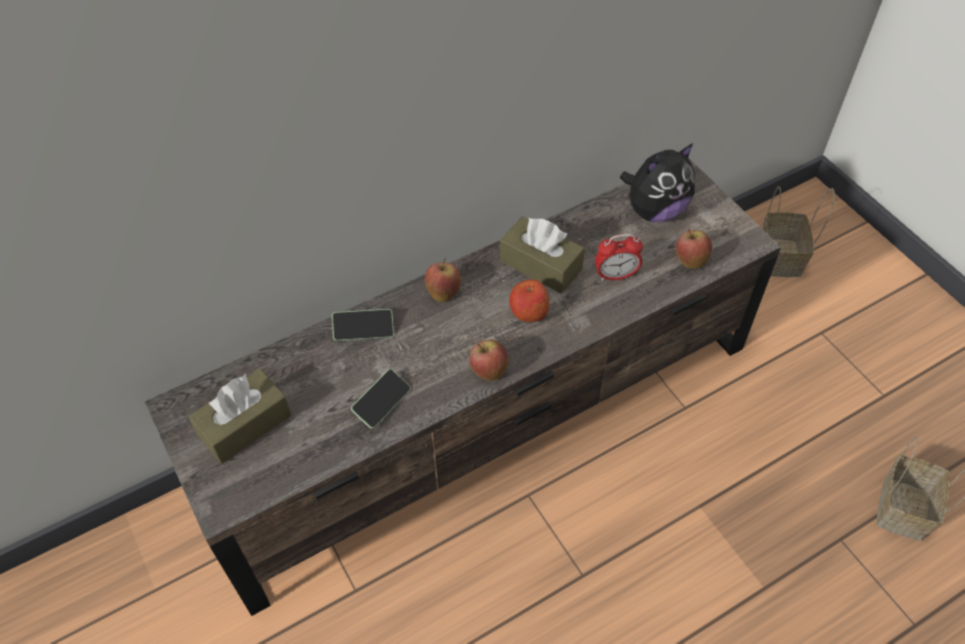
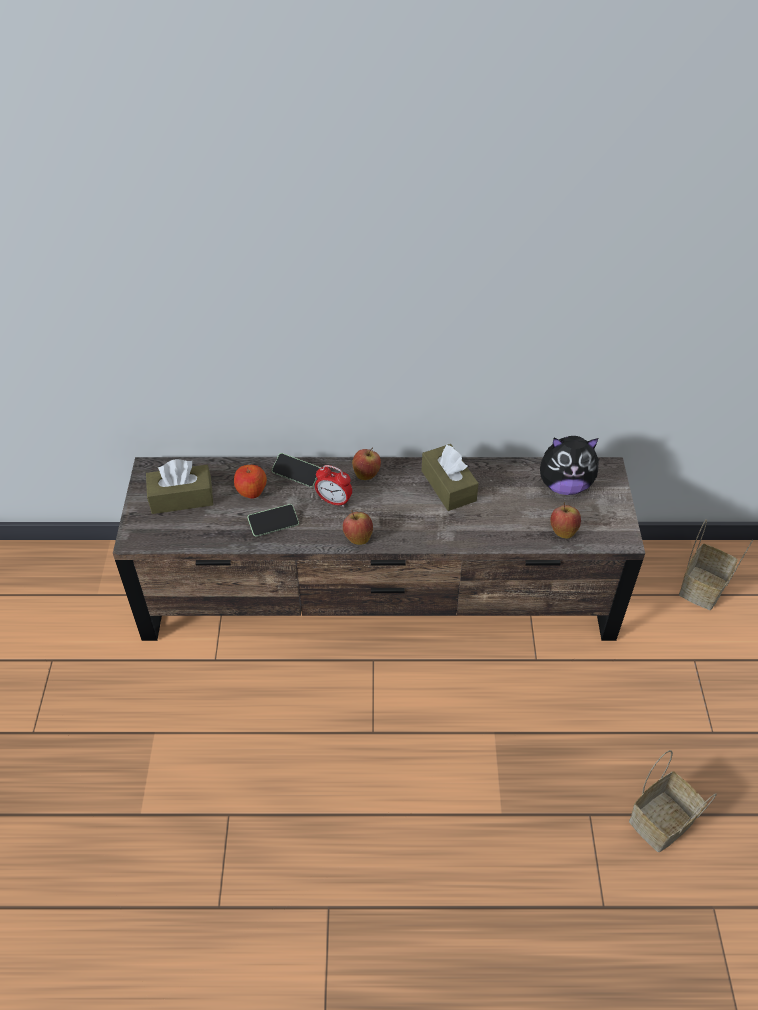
camera: 30 degrees right, 5 degrees down
apple [509,279,549,322] -> apple moved to [234,465,267,498]
alarm clock [595,234,643,281] -> alarm clock moved to [315,465,352,507]

